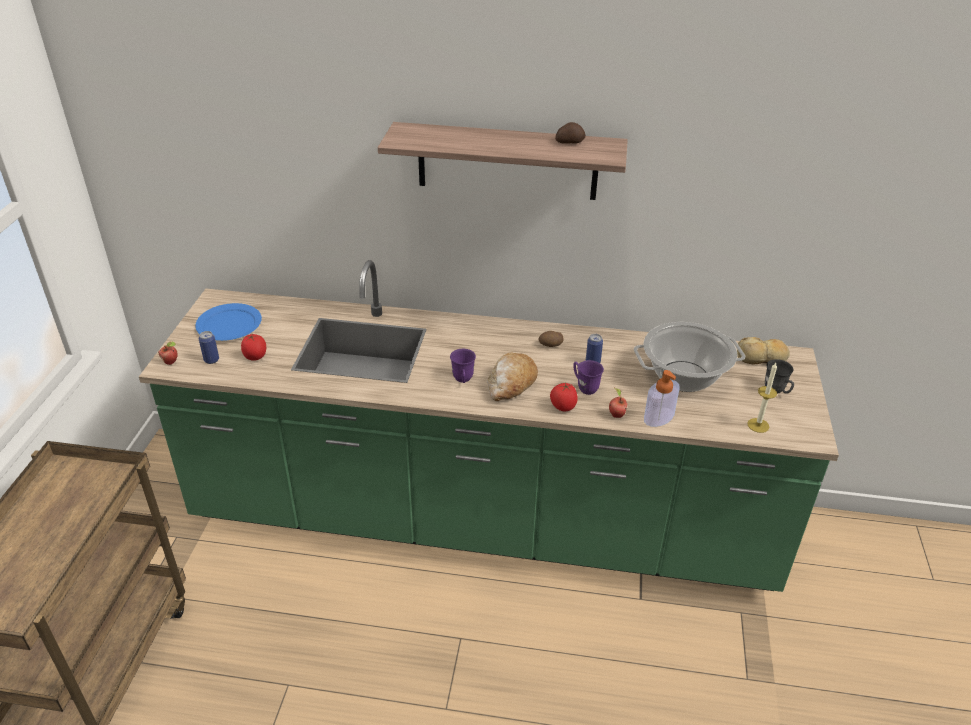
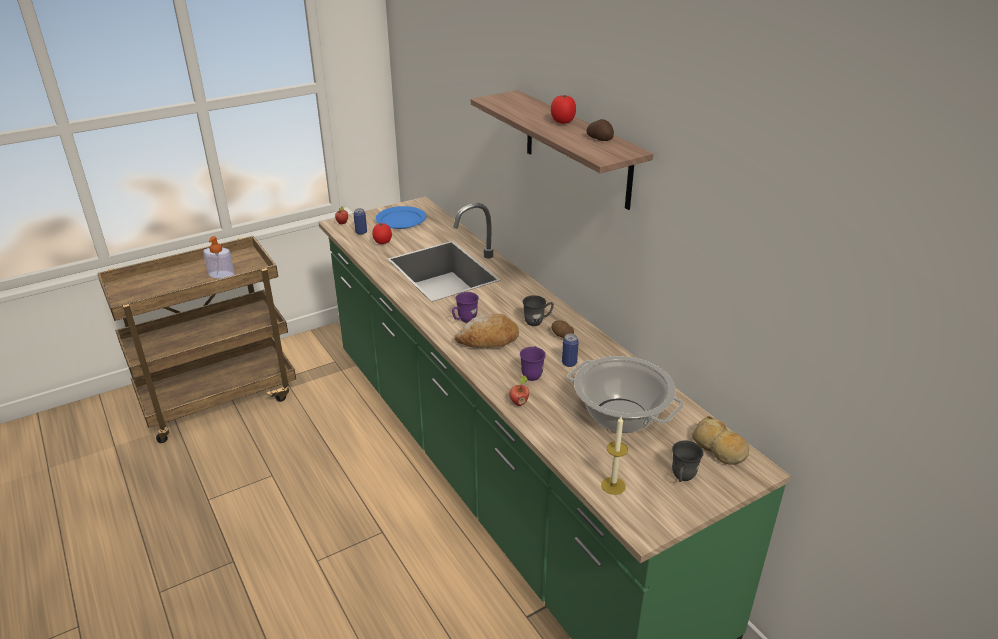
camera: 50 degrees right, 5 degrees down
tomato [550,383,578,411] -> tomato moved to [551,95,576,124]
soap dispenser [644,370,680,427] -> soap dispenser moved to [203,236,235,279]
none -> grey mug [523,295,554,326]

